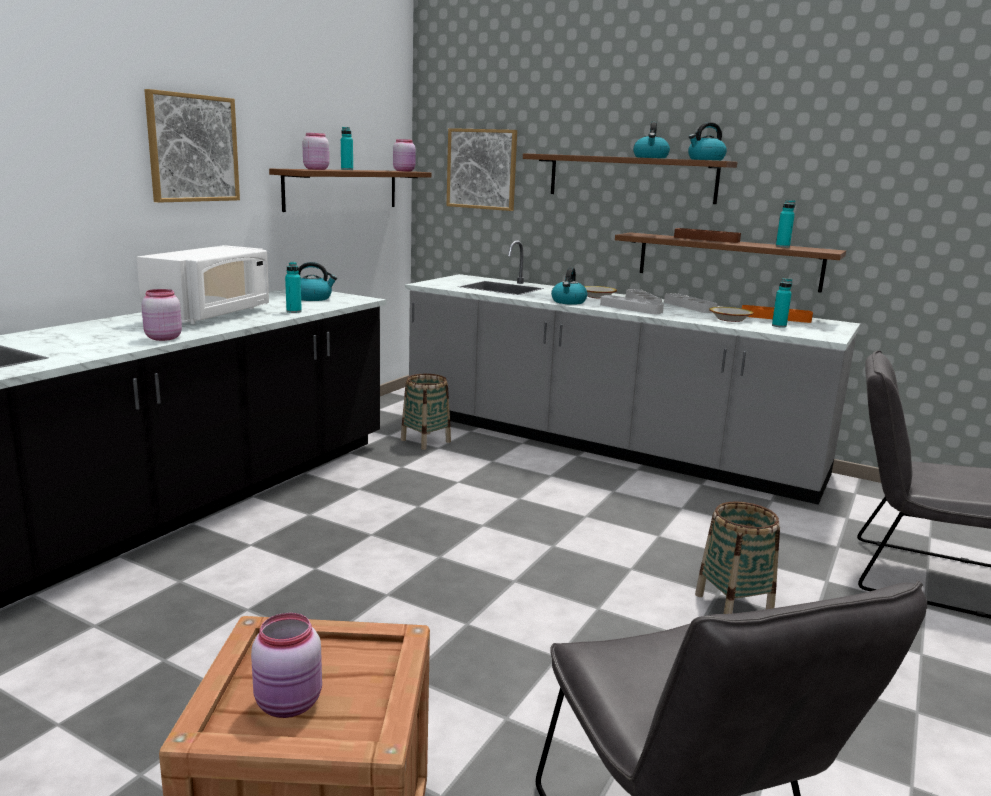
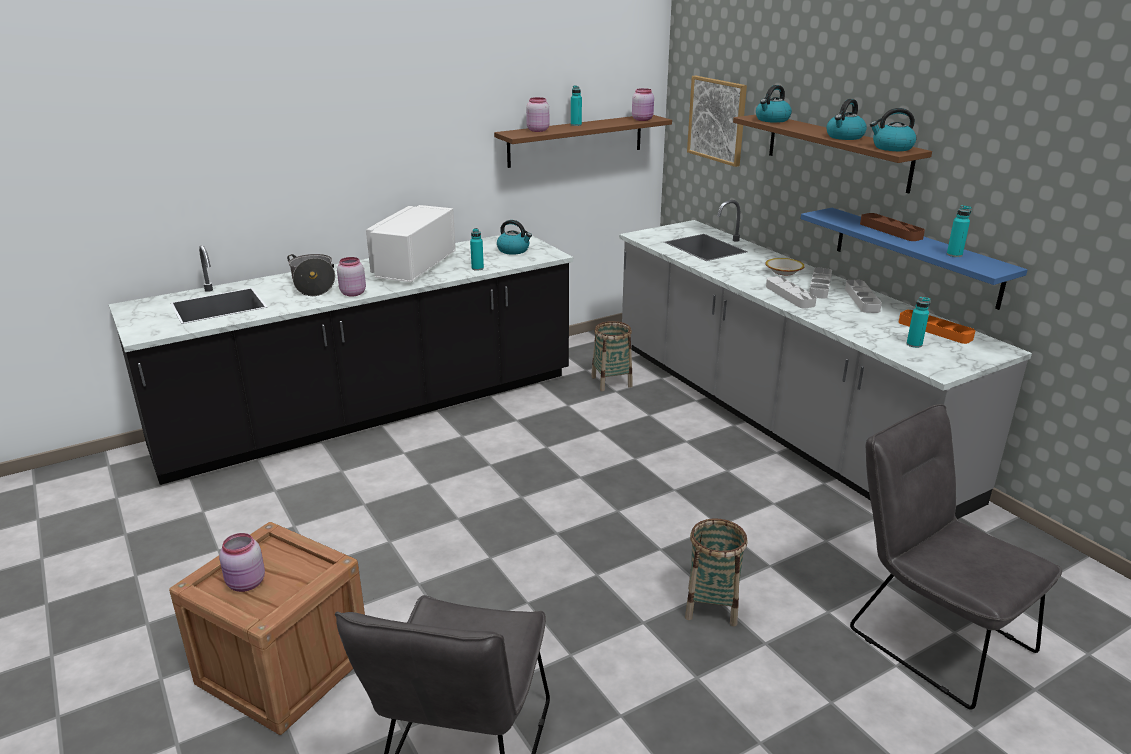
camera: 30 degrees right, 10 degrees up
white microwave [137,245,269,324] -> white microwave turned 150 degrees clockwise [366,205,456,282]
picture [144,89,240,203] -> none
kettle [551,268,587,305] -> kettle moved to [756,85,792,123]
brown shelf [615,232,846,293] -> blue shelf [801,208,1028,310]
bowl [709,307,753,322] -> none
none -> cooking pot [287,254,335,296]

